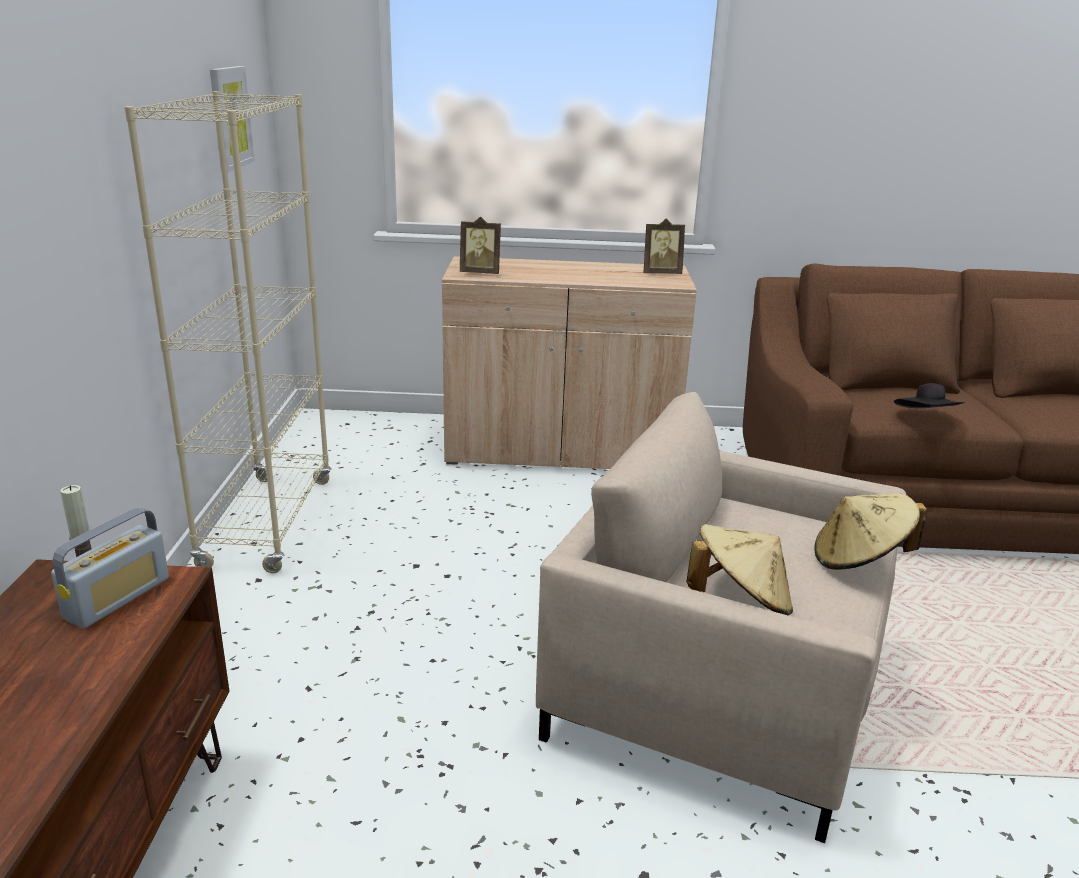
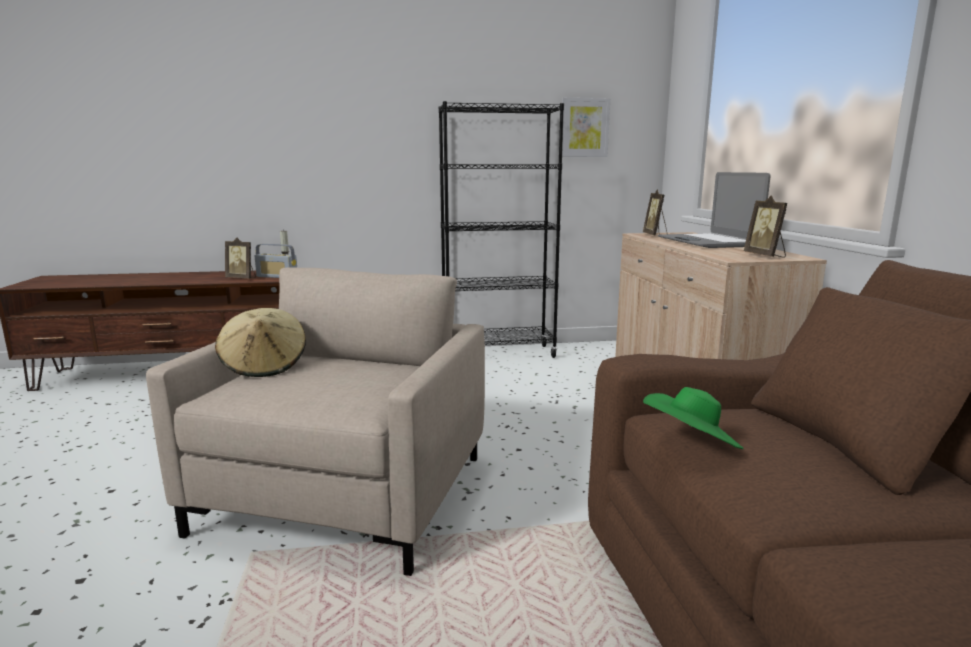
camera: 80 degrees right, 10 degrees down
beige bookcase [125,91,331,573] -> black bookcase [439,101,564,358]
beige hat [814,493,927,570] -> none
black hat [894,383,965,408] -> green hat [643,387,744,449]
none -> picture frame [225,238,256,279]
none -> laptop [658,172,771,248]

